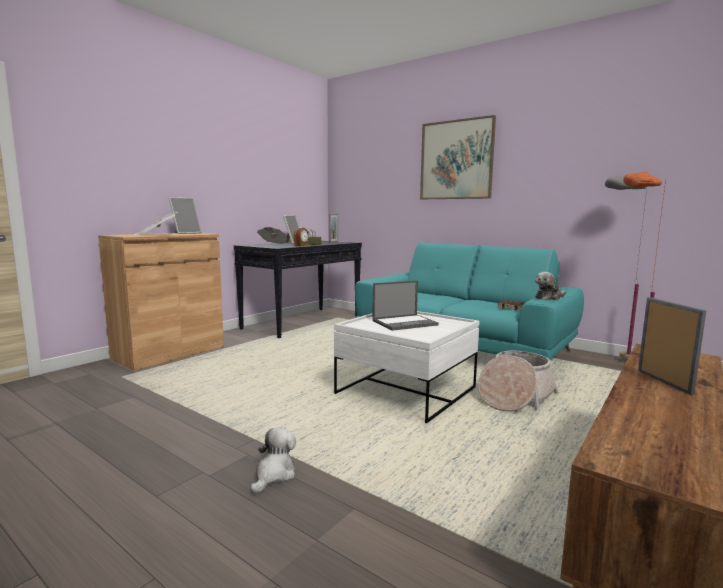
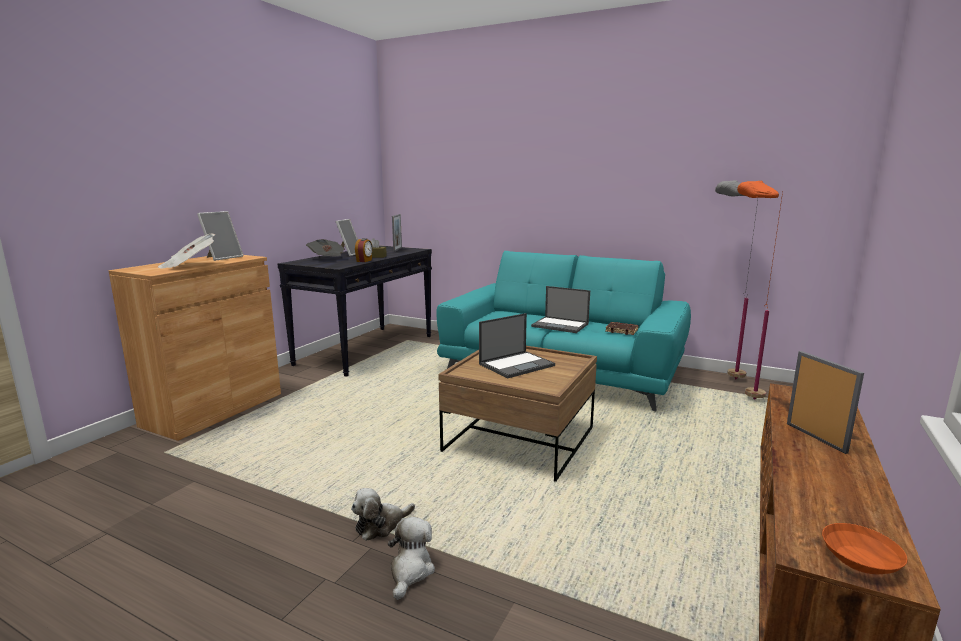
camera: 10 degrees left, 5 degrees up
white coffee table [334,311,480,423] -> brown coffee table [438,346,597,482]
picture [420,115,496,199] -> none
basket [478,350,559,411] -> none
plush toy [535,272,566,300] -> plush toy moved to [351,488,415,541]
none -> laptop [531,286,590,333]
none -> orange bowl [822,523,908,574]

